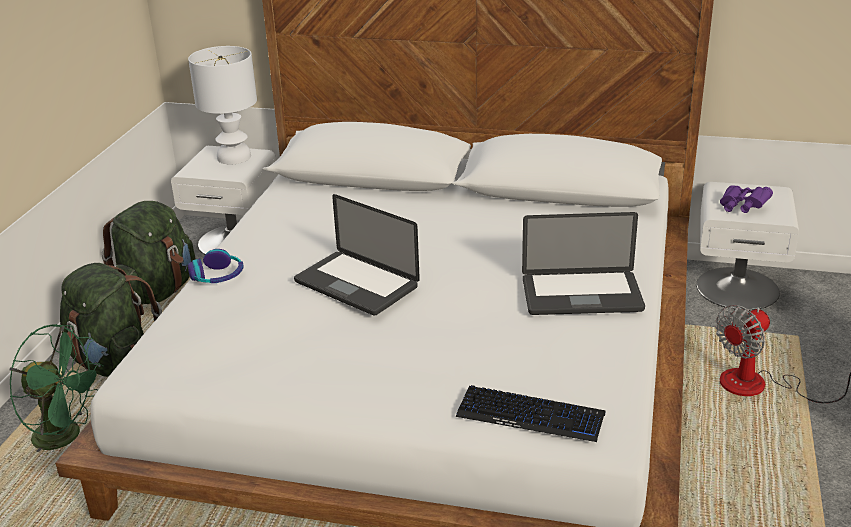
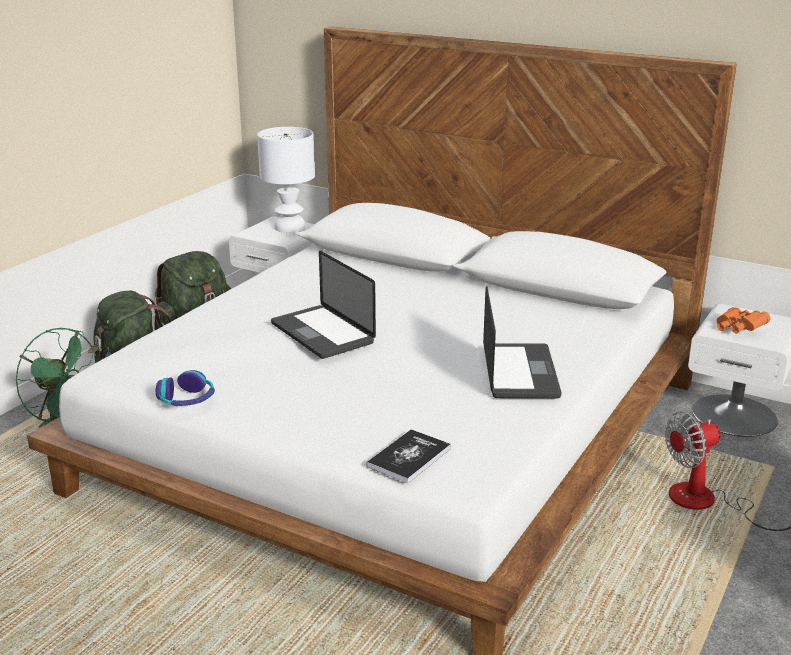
camera: 15 degrees right, 5 degrees down
headphones [188,249,244,283] -> headphones moved to [156,370,215,406]
keyboard [456,385,605,442] -> book [367,429,451,483]
laptop [522,212,645,315] -> laptop turned 105 degrees counterclockwise [483,286,561,398]
purple binoculars [720,185,773,213] -> orange binoculars [716,307,770,334]

